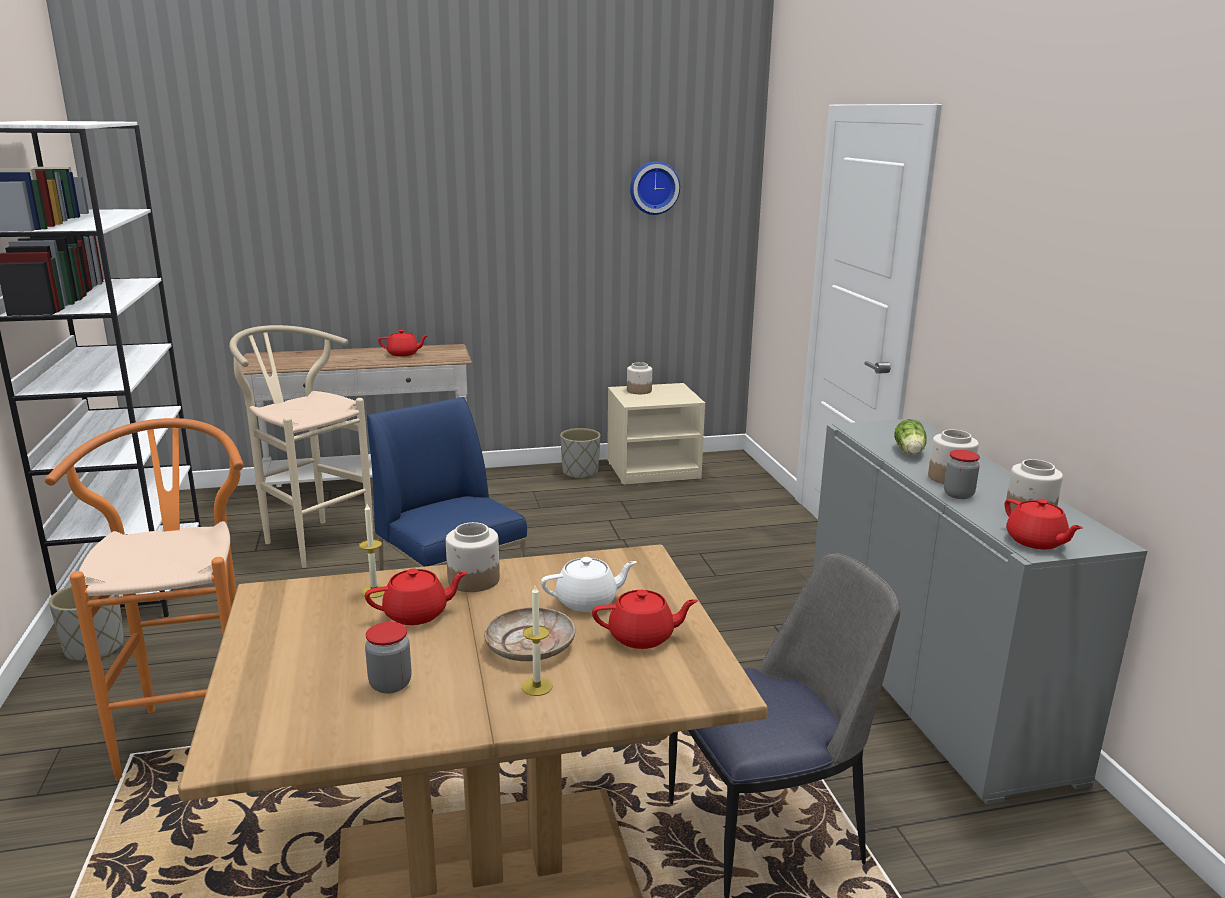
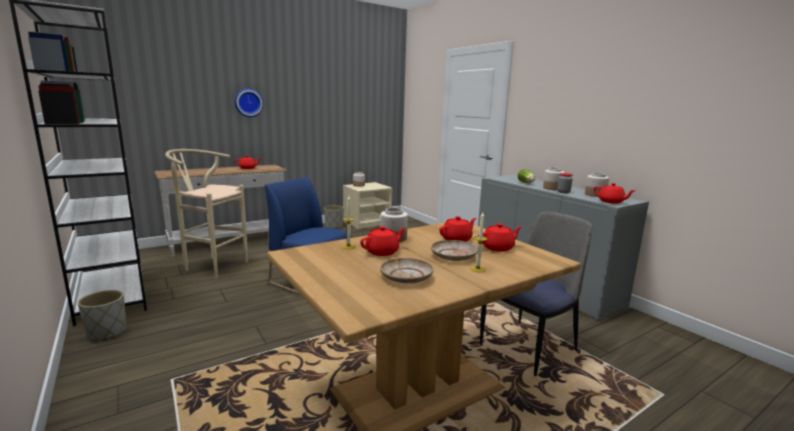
camera: 20 degrees left, 5 degrees down
orange stool [45,418,244,781] -> none
jar [365,622,412,694] -> beige plate [380,258,434,284]
white teapot [541,557,637,612] -> red teapot [439,216,476,242]
wall clock [630,161,680,215] -> wall clock moved to [235,88,263,117]

